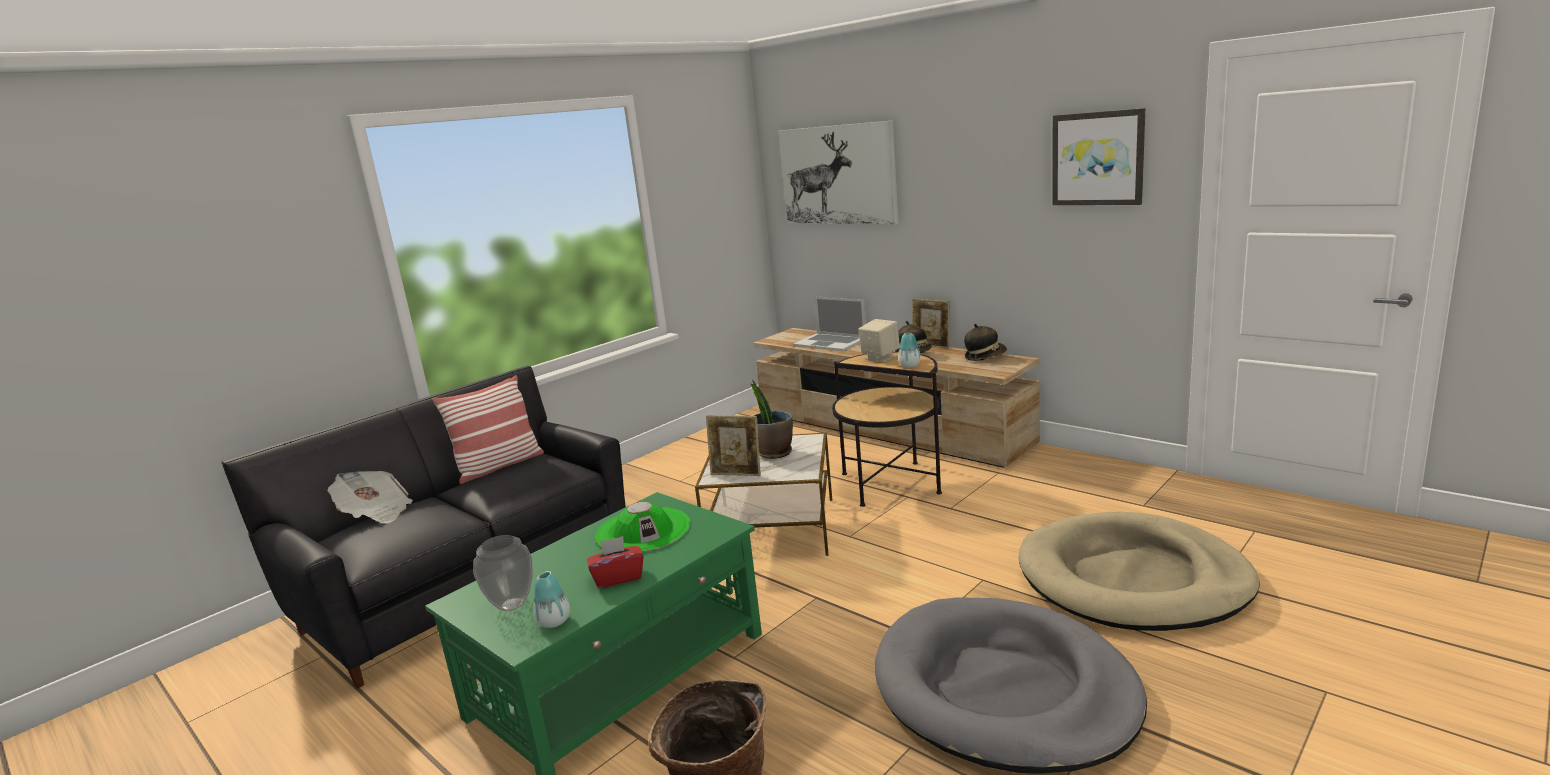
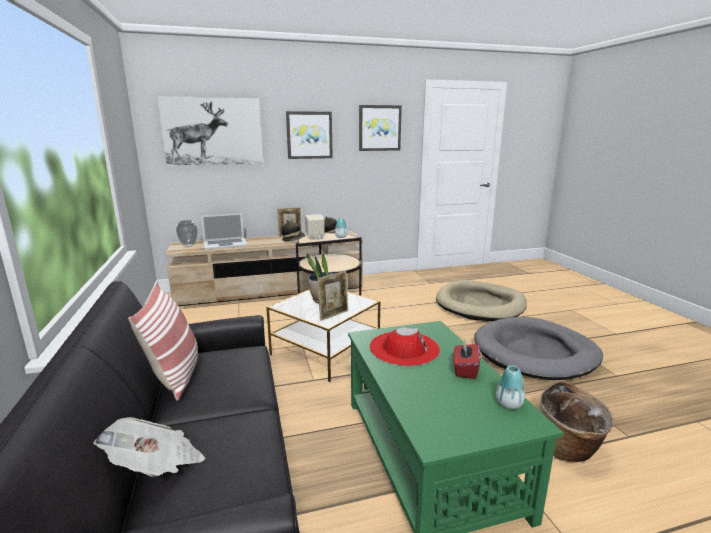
camera: 60 degrees left, 0 degrees up
vase [473,535,533,611] -> vase moved to [176,220,198,247]
green hat [595,502,691,552] -> red hat [370,327,440,366]
none -> picture [286,111,333,159]

